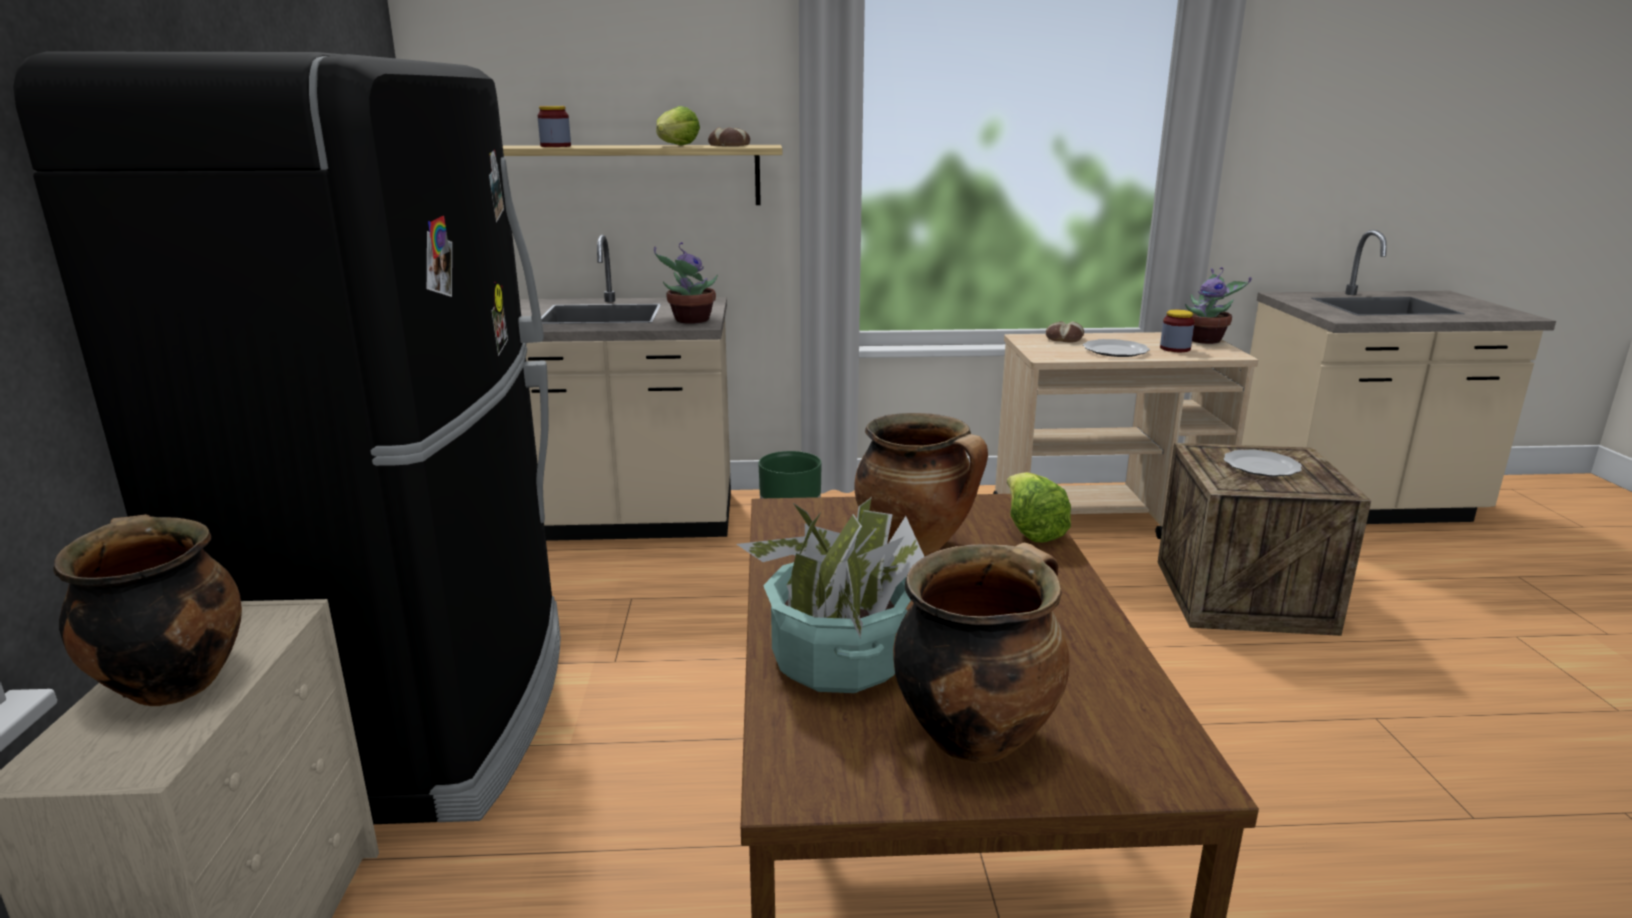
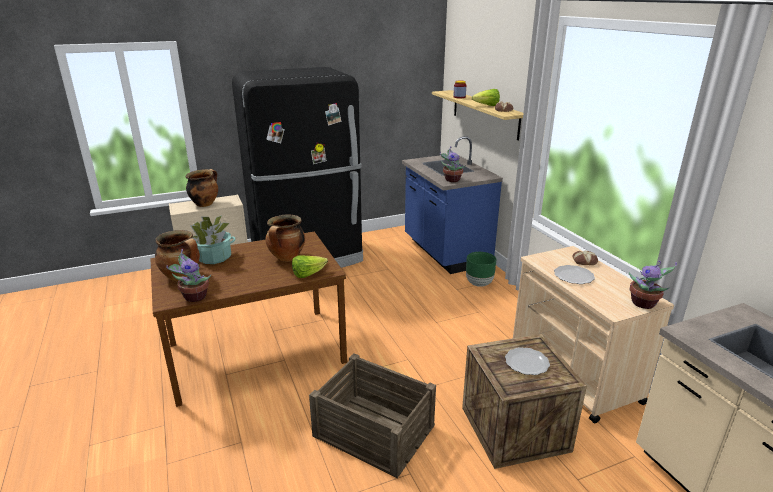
camera: 70 degrees right, 5 degrees up
beige counter [520,235,731,541] -> blue counter [402,136,503,274]
jar [1160,310,1195,352] -> none
none -> potted plant [166,249,211,302]
none -> crate [309,353,436,478]

